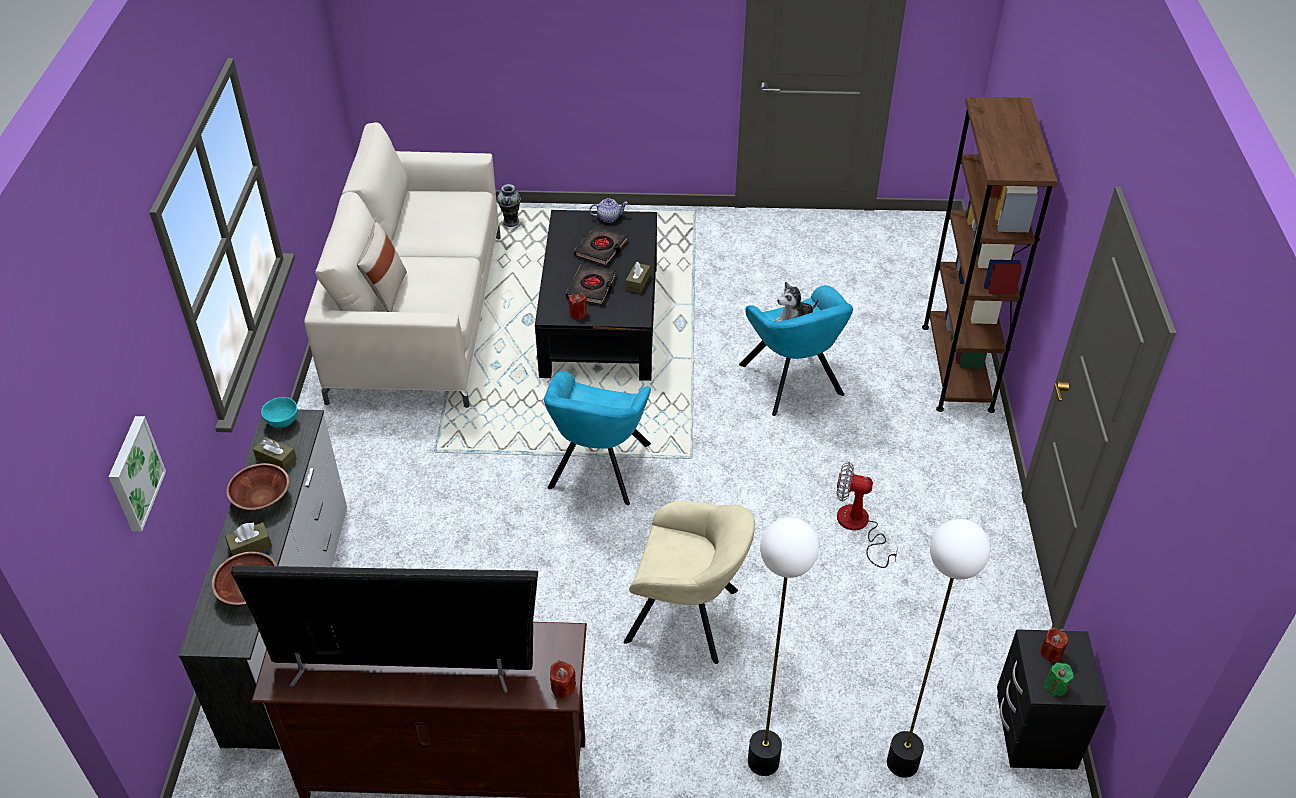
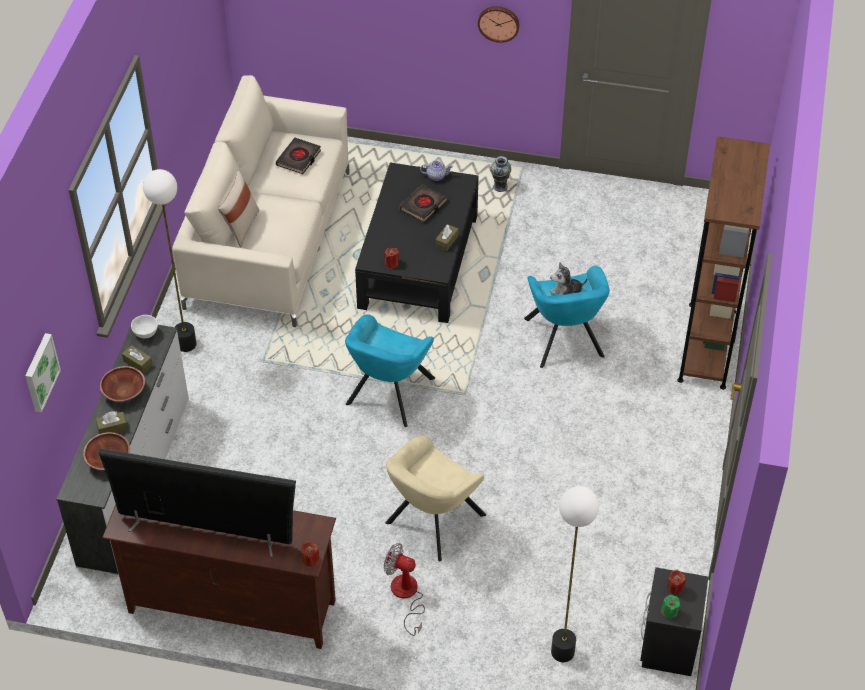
camera: 10 degrees right, 5 degrees up
turquoise bowl [261,397,298,428] -> white bowl [131,315,158,338]
vase [497,184,521,227] -> vase moved to [490,156,511,192]
black book [566,264,617,305] -> black book moved to [276,138,321,174]
beige armchair [624,501,755,664] -> beige armchair turned 105 degrees clockwise [385,436,486,561]
floor lamp [748,517,819,776] -> floor lamp moved to [143,169,197,352]
fan [836,462,898,568] -> fan moved to [384,543,425,636]
none -> wall clock [478,6,519,43]

